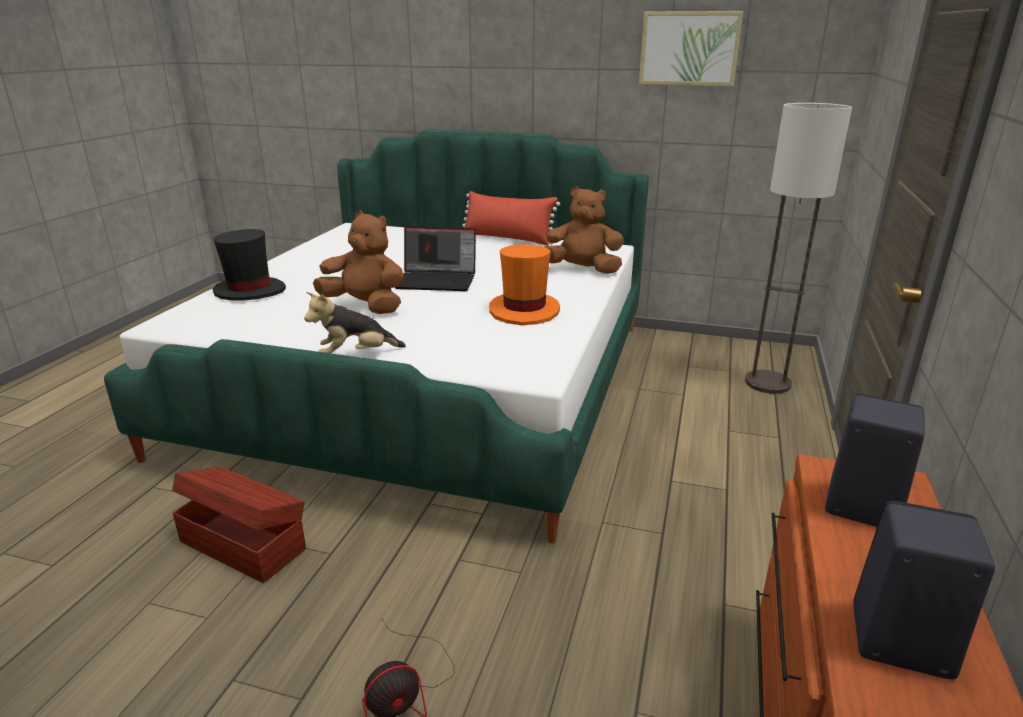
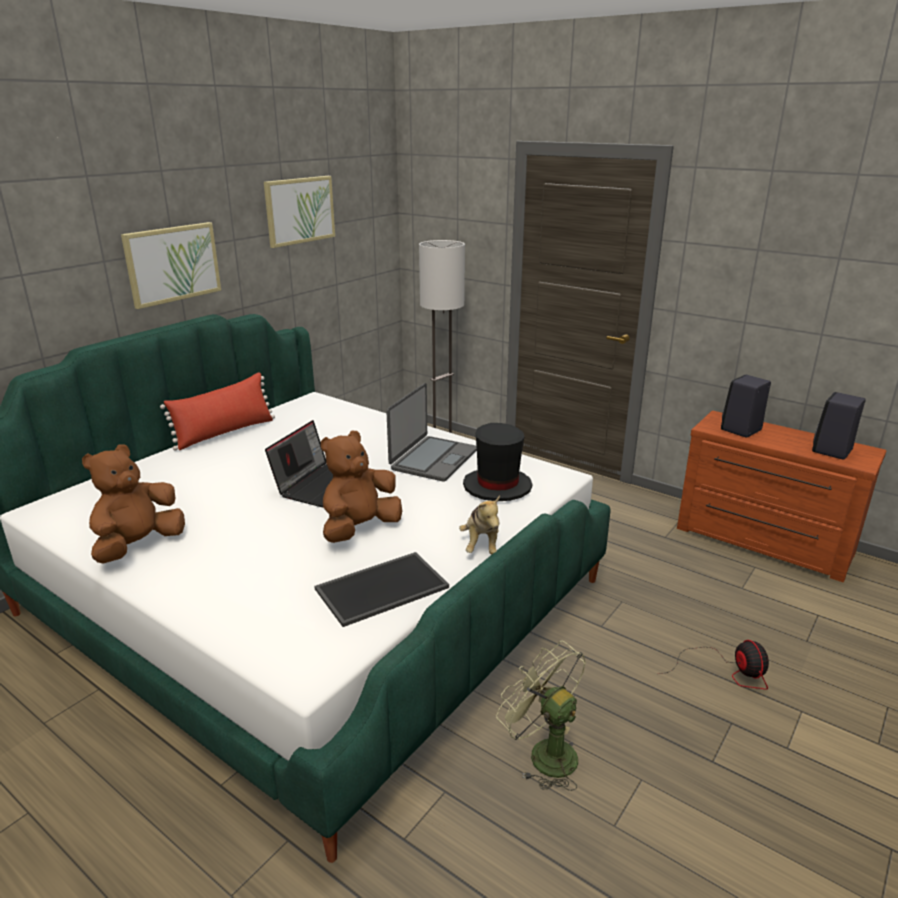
camera: 70 degrees left, 0 degrees up
brown storage box [172,467,306,583] -> green fan [496,641,586,791]
black hat [213,229,286,301] -> black hat moved to [463,423,532,501]
orange hat [489,244,560,325] -> laptop [386,383,477,482]
brown plush toy [544,186,624,274] -> brown plush toy moved to [82,444,185,564]
none -> picture [121,222,221,309]
none -> tray [314,552,449,627]

